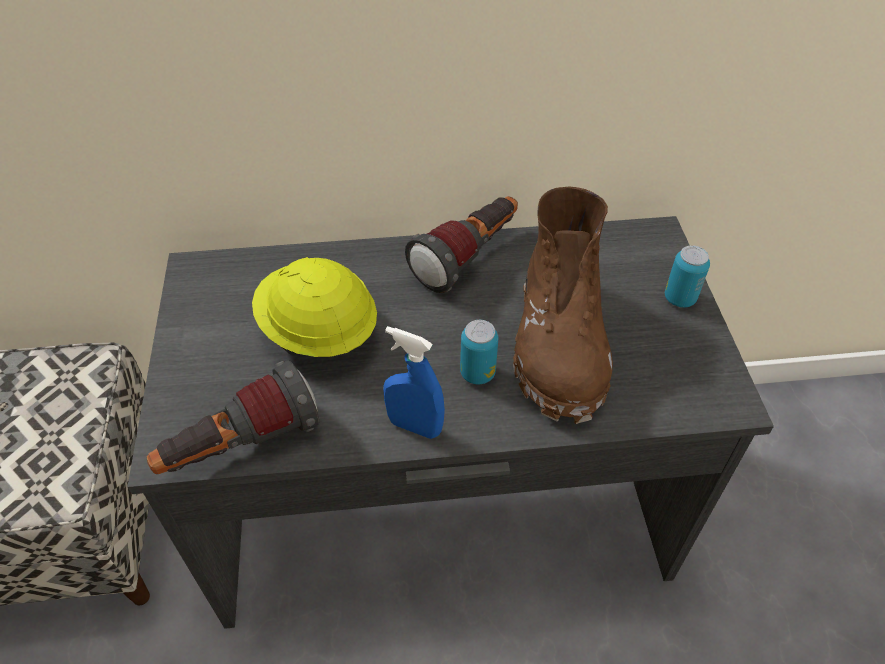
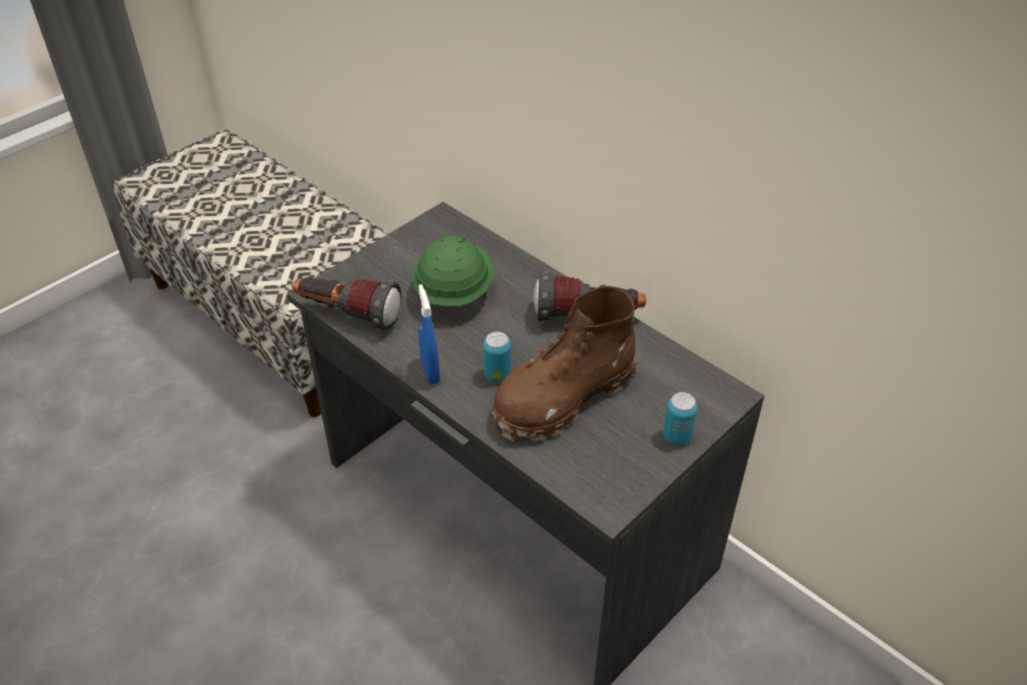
camera: 50 degrees right, 5 degrees down
yellow hard hat [252,257,377,357] -> green hard hat [412,236,494,307]

